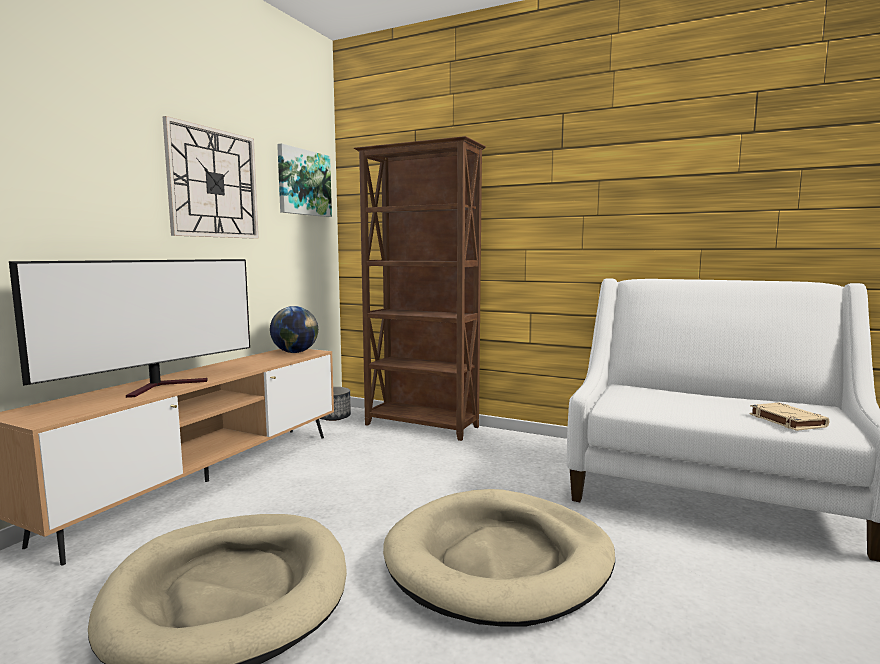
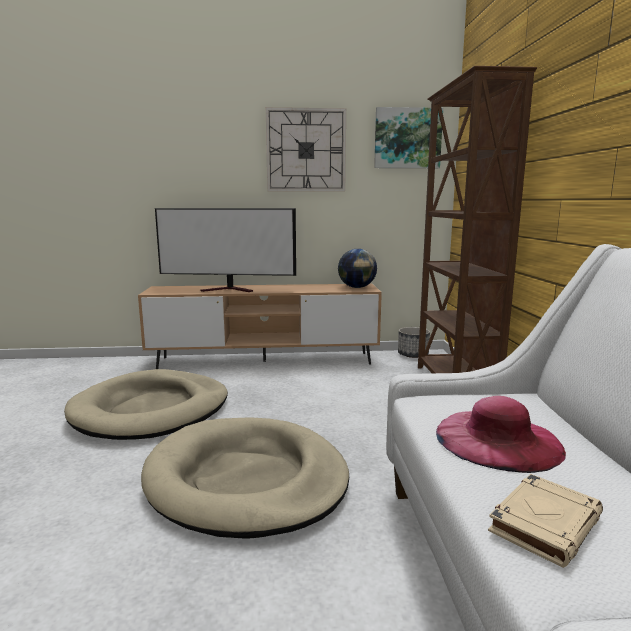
camera: 60 degrees right, 5 degrees up
none -> pink hat [436,396,566,473]

